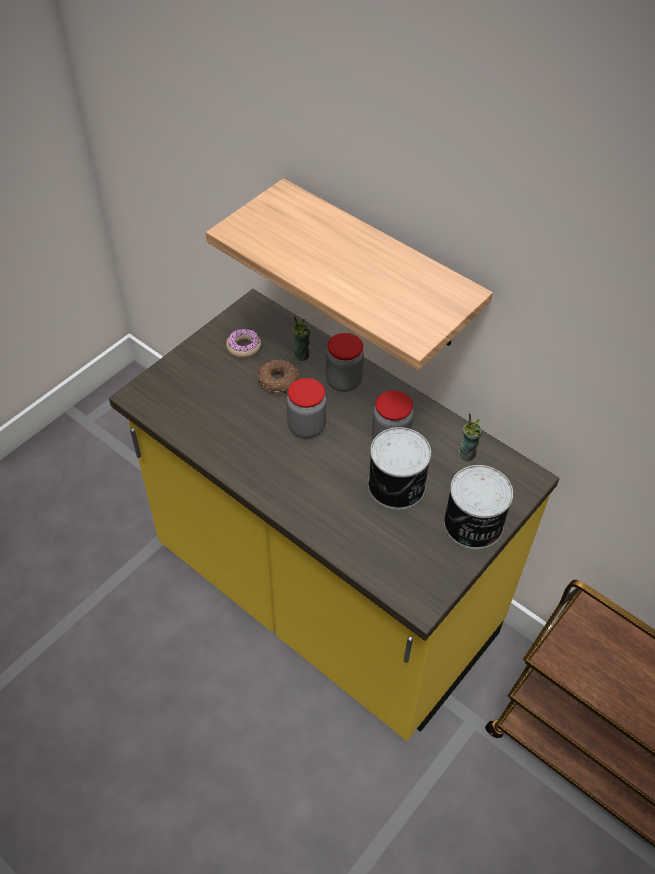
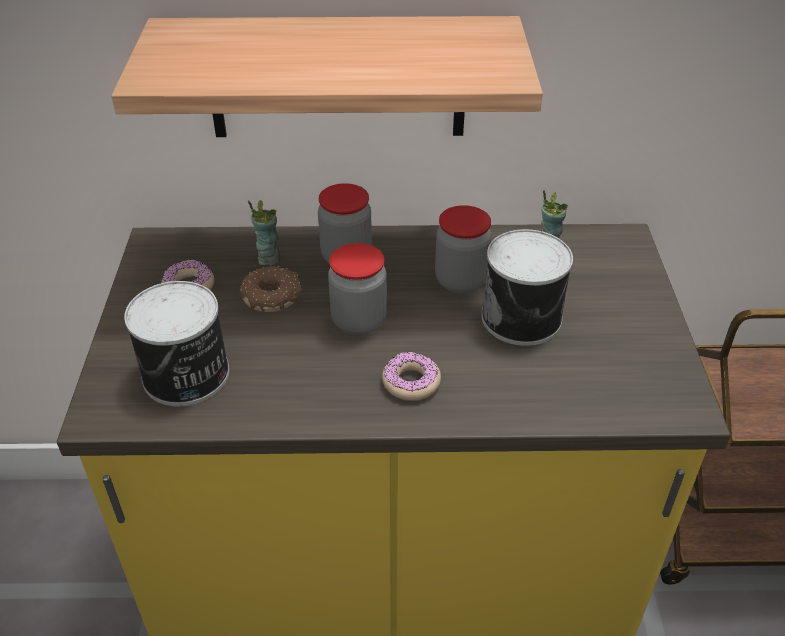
camera: 40 degrees left, 10 degrees down
can [443,465,513,550] -> can moved to [124,281,230,407]
none -> donut [382,352,441,401]

